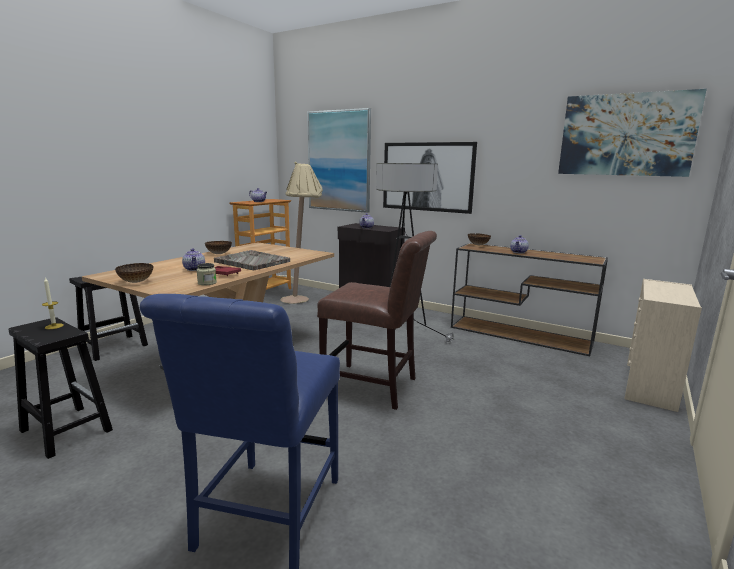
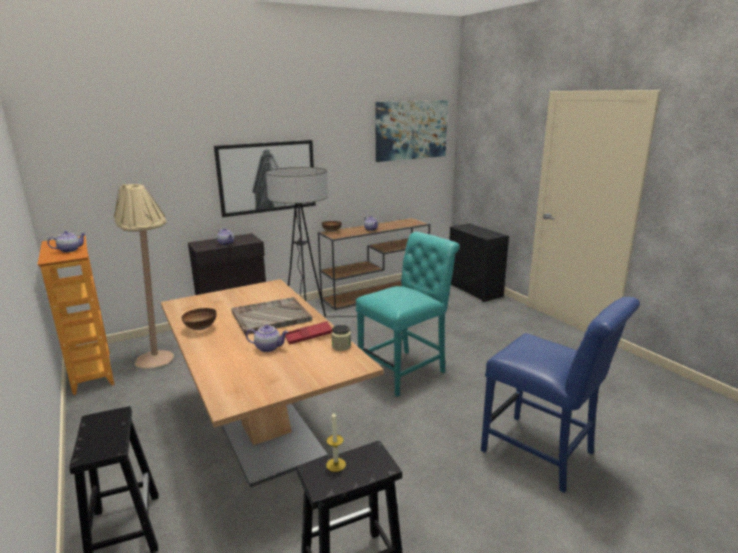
camera: 60 degrees left, 5 degrees up
bowl [115,263,154,283] -> none
picture [307,108,371,213] -> none
brown chair [317,231,437,410] -> turquoise chair [356,232,460,397]
beige dresser [624,279,702,412] -> black dresser [449,223,509,302]

